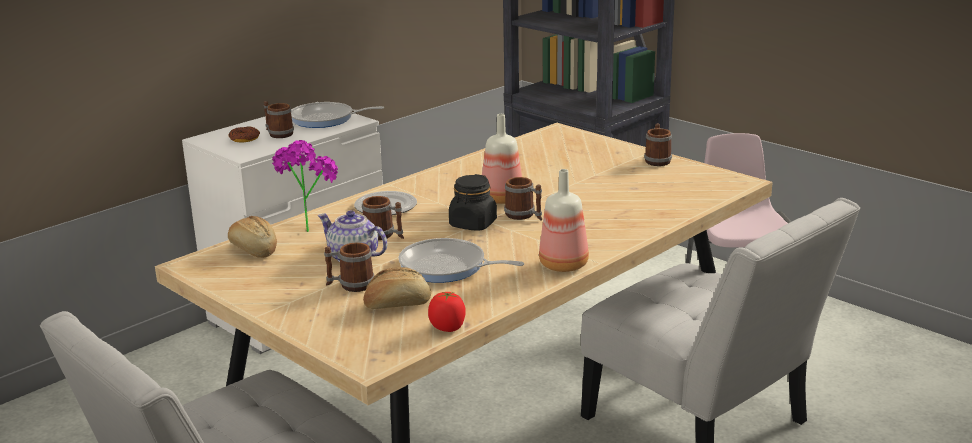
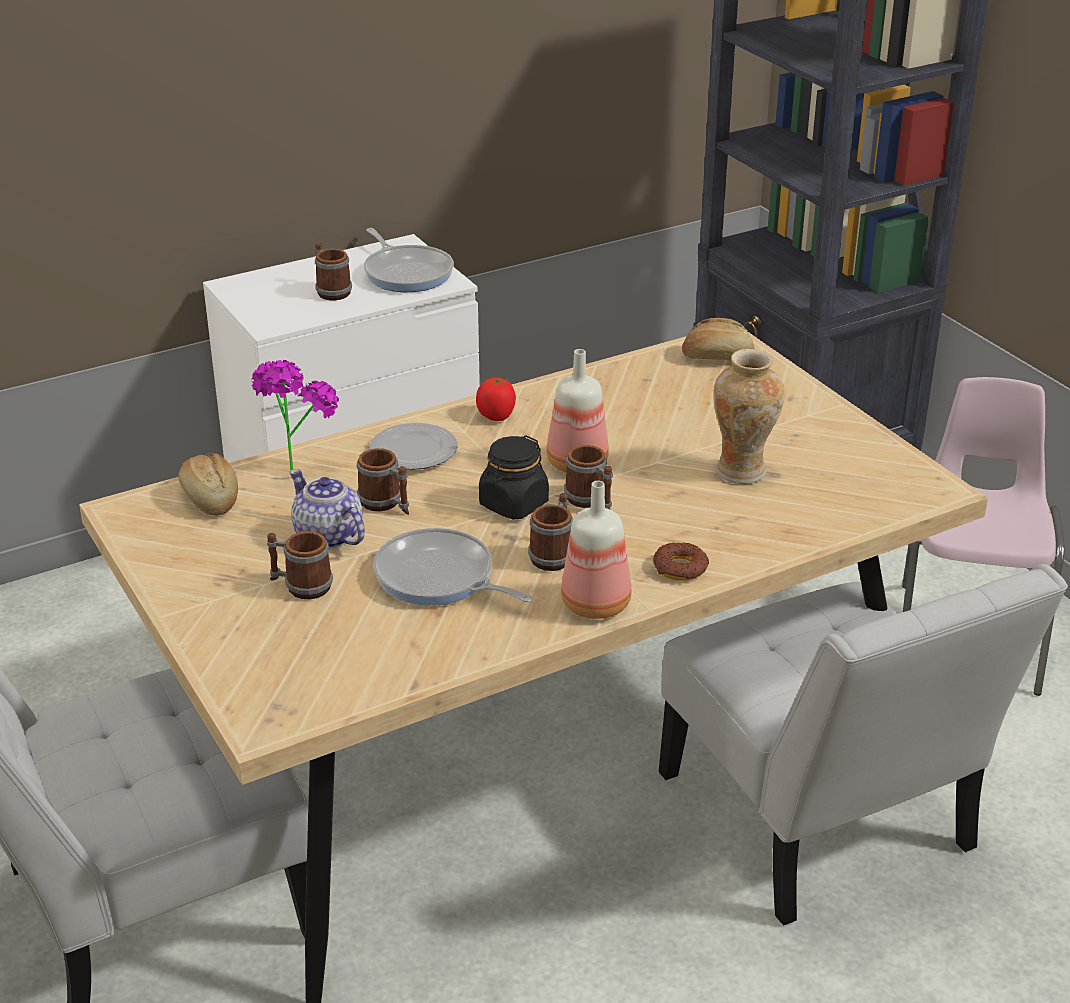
camera: 15 degrees right, 10 degrees up
donut [228,127,260,142] -> donut moved to [653,543,709,581]
frying pan [291,102,384,128] -> frying pan turned 135 degrees counterclockwise [364,228,454,292]
bread [363,267,431,309] -> bread moved to [682,318,754,360]
tomato [428,292,466,332] -> tomato moved to [476,377,516,421]
mug [644,123,672,166] -> mug moved to [528,493,573,571]
none -> vase [713,349,785,484]

